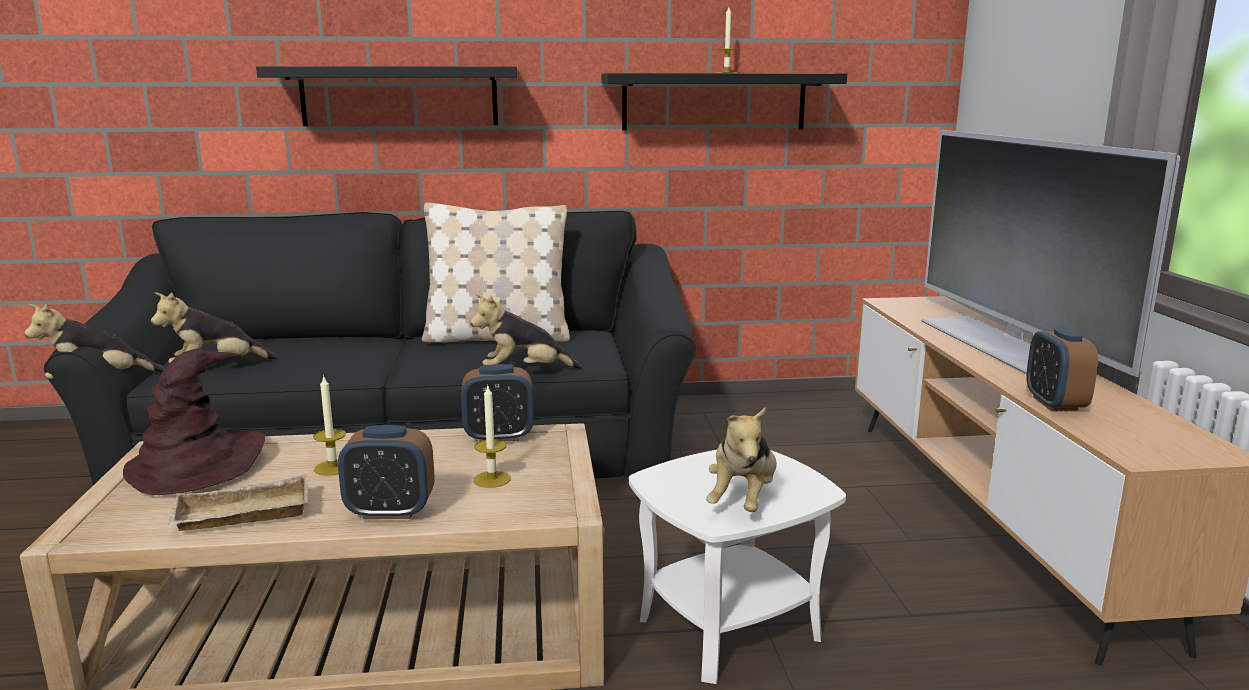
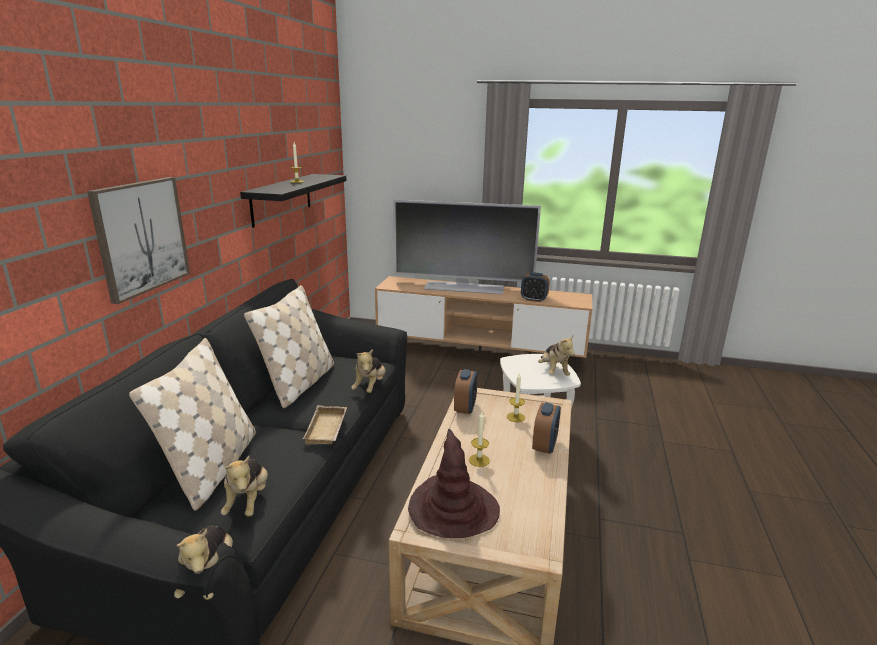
camera: 70 degrees left, 5 degrees up
beige tray [168,474,308,531] -> beige tray moved to [303,405,347,445]
black shelf [256,66,517,126] -> picture [87,177,190,304]
plush toy [706,407,777,512] -> plush toy turned 45 degrees clockwise [538,335,575,376]
none -> beige pillow [129,338,256,511]

